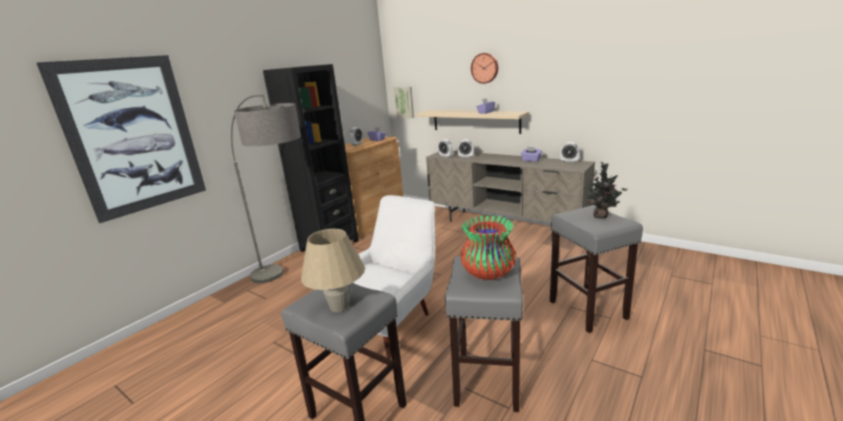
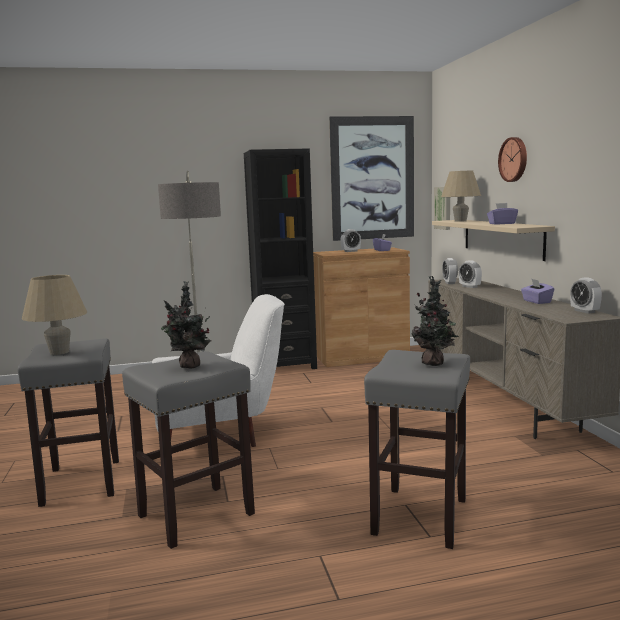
camera: 40 degrees right, 10 degrees down
picture [36,55,206,223] -> picture moved to [329,116,414,241]
vase [461,215,516,280] -> potted plant [161,281,211,369]
none -> beige table lamp [441,171,481,222]

